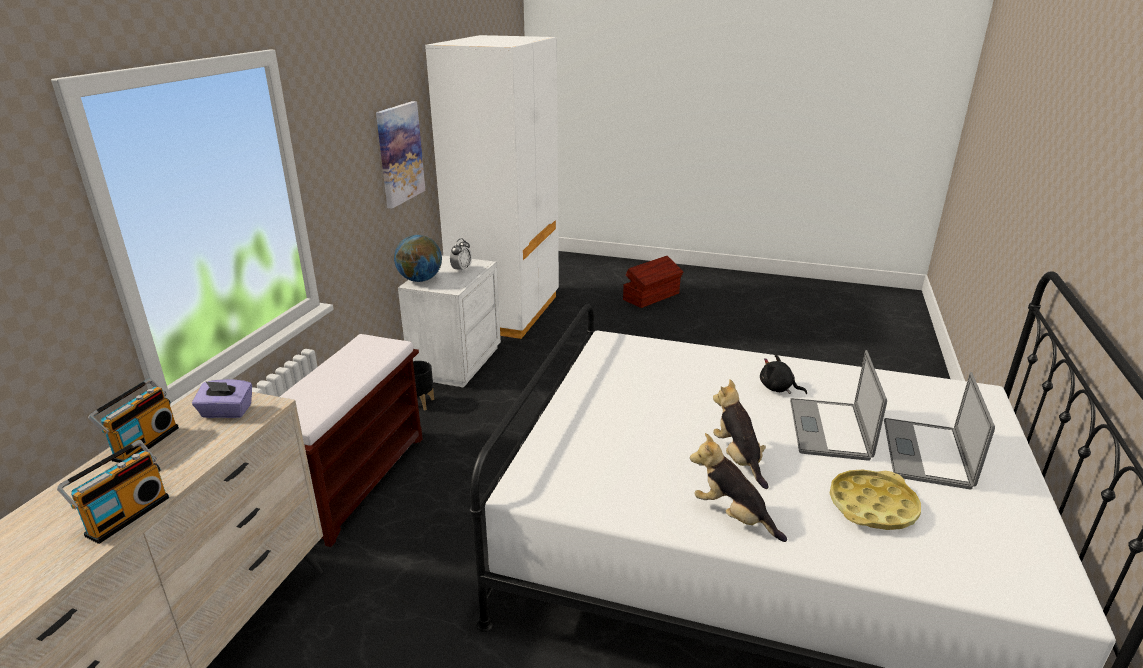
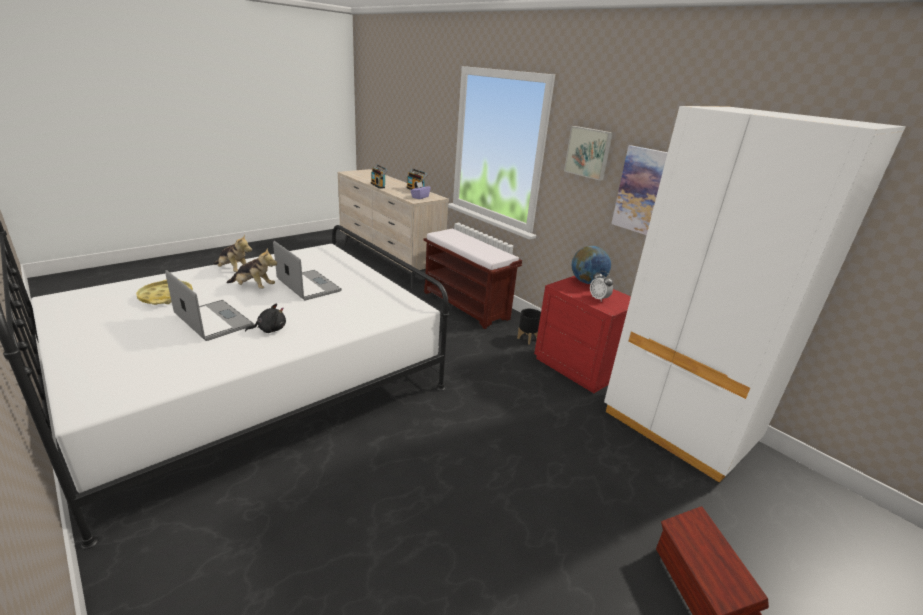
camera: 120 degrees right, 0 degrees up
white nightstand [398,255,501,388] -> red nightstand [534,276,631,393]
plush toy [690,433,787,542] -> plush toy turned 45 degrees clockwise [214,235,252,272]
laptop [884,372,995,489] -> laptop moved to [273,241,342,300]
none -> picture [564,126,613,181]

